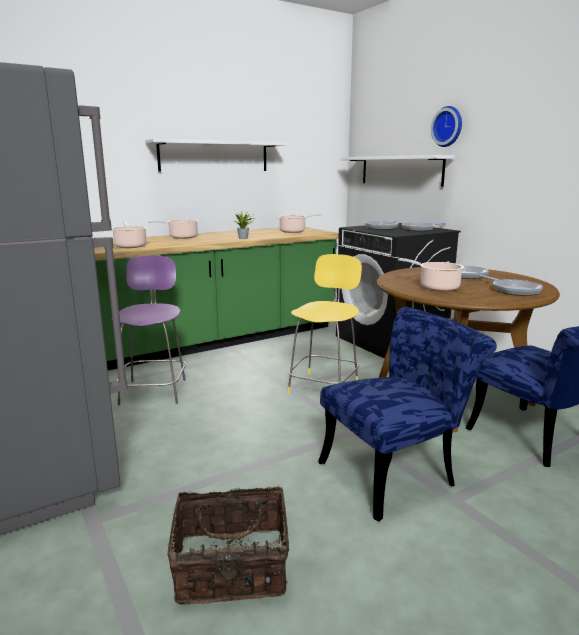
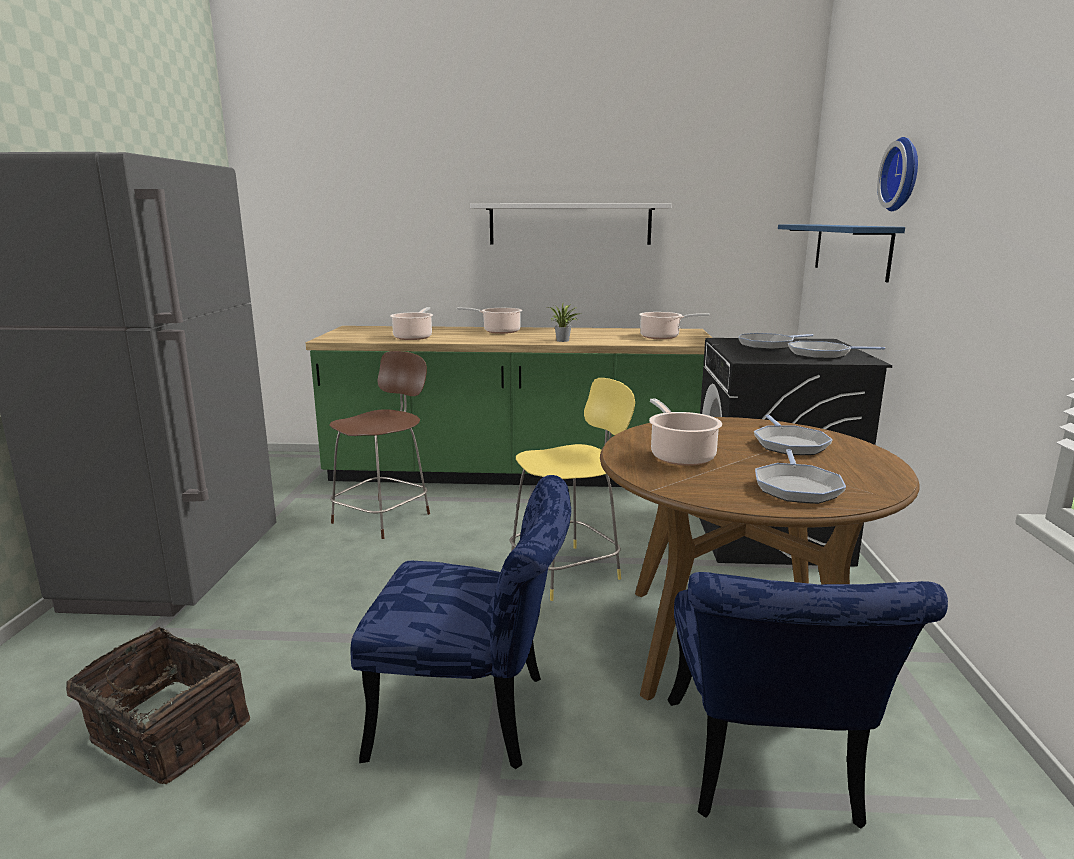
camera: 35 degrees right, 0 degrees up
purple stool [112,255,186,406] -> brown stool [329,351,430,539]
white shelf [341,155,455,187] -> blue shelf [778,224,905,282]

